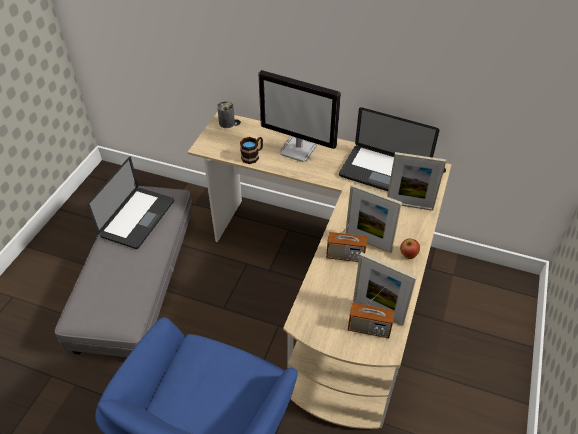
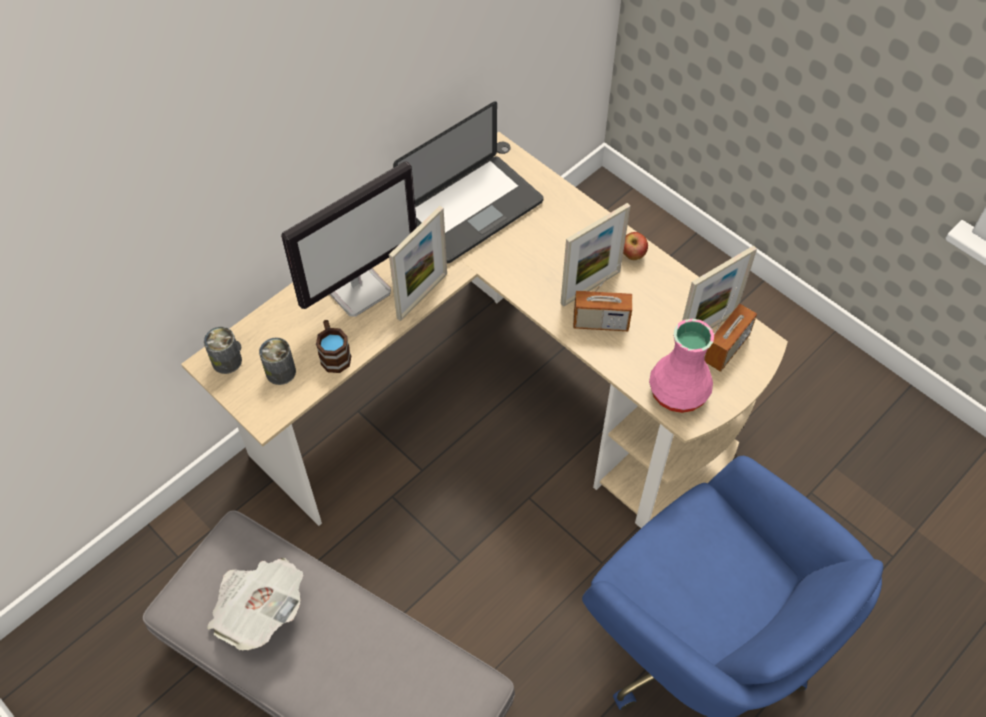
camera: 65 degrees left, 10 degrees up
laptop [87,157,174,249] -> newspaper [207,558,304,650]
radio [326,213,367,262] -> radio turned 60 degrees clockwise [573,264,632,331]
picture frame [387,152,446,211] -> picture frame moved to [389,206,447,321]
none -> can [259,338,296,385]
none -> pink vase [649,319,714,413]

